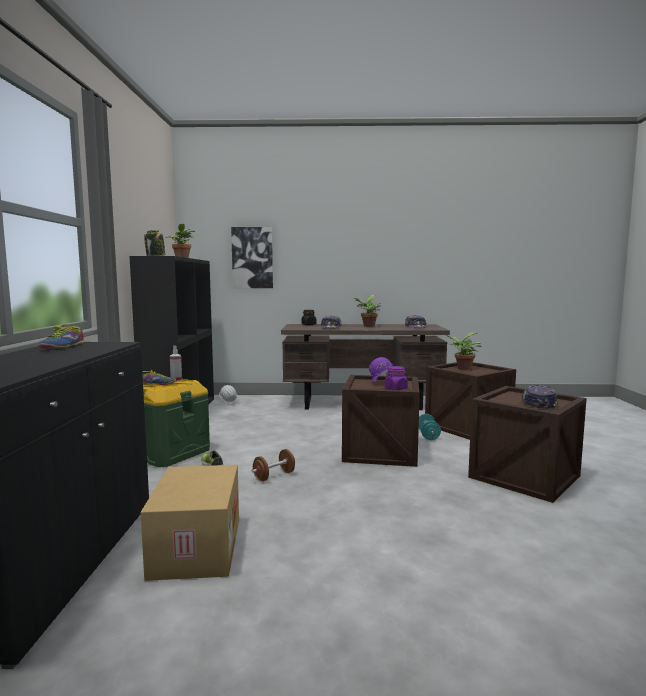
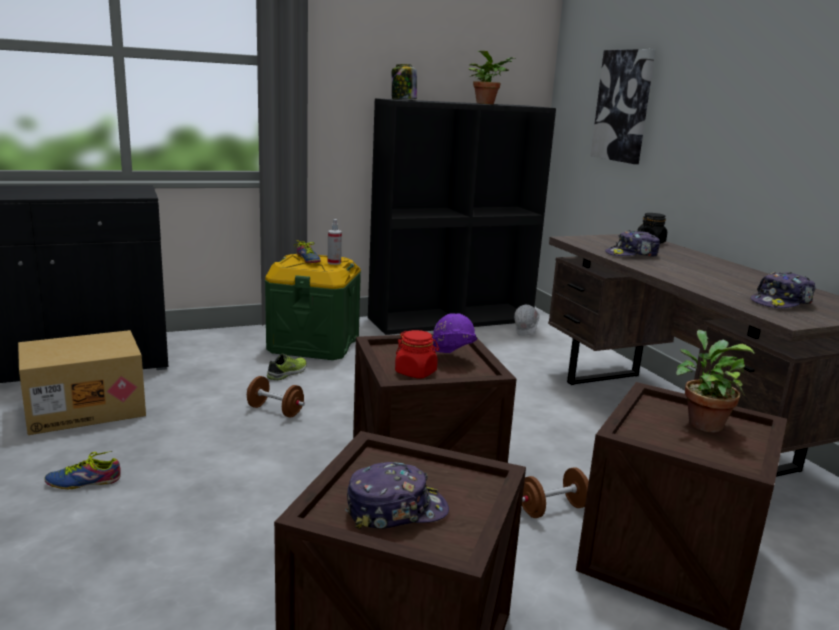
camera: 65 degrees right, 10 degrees up
shoe [39,324,84,348] -> shoe moved to [44,451,121,489]
potted plant [353,295,381,327] -> none
purple jar [384,366,408,390] -> red jar [395,330,439,379]
turquoise dumbbell [419,414,441,440] -> brown dumbbell [522,467,589,518]

